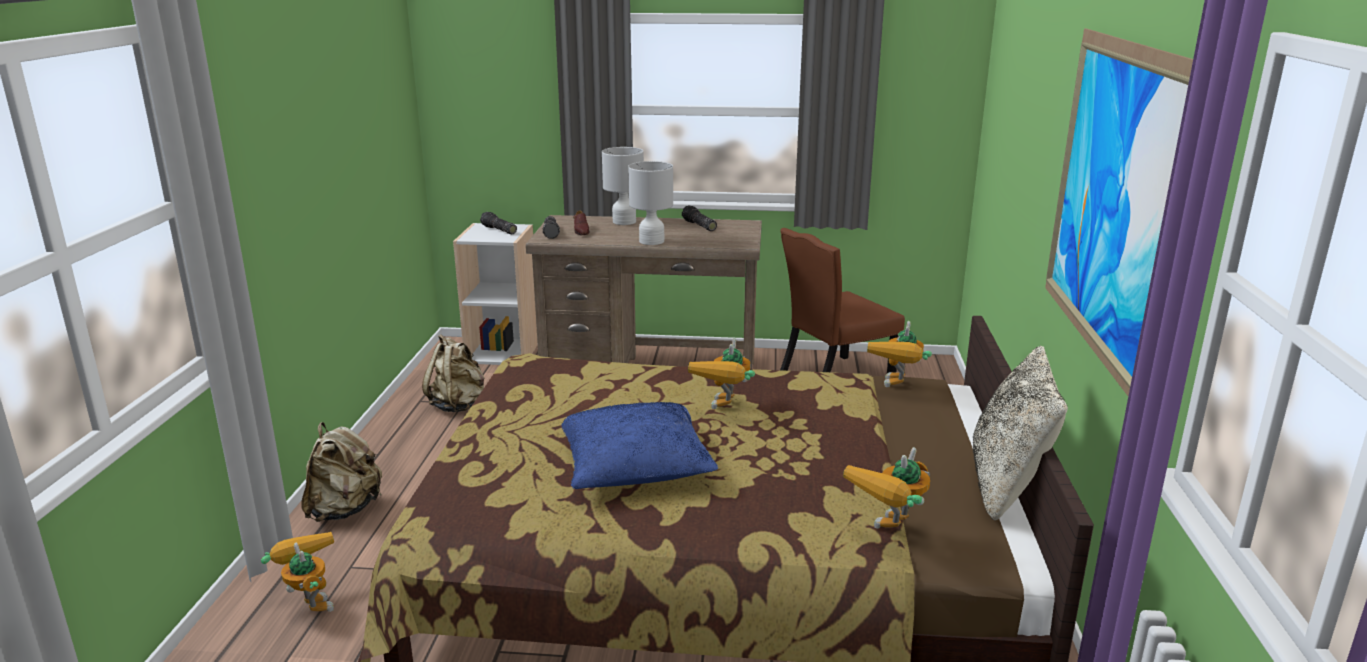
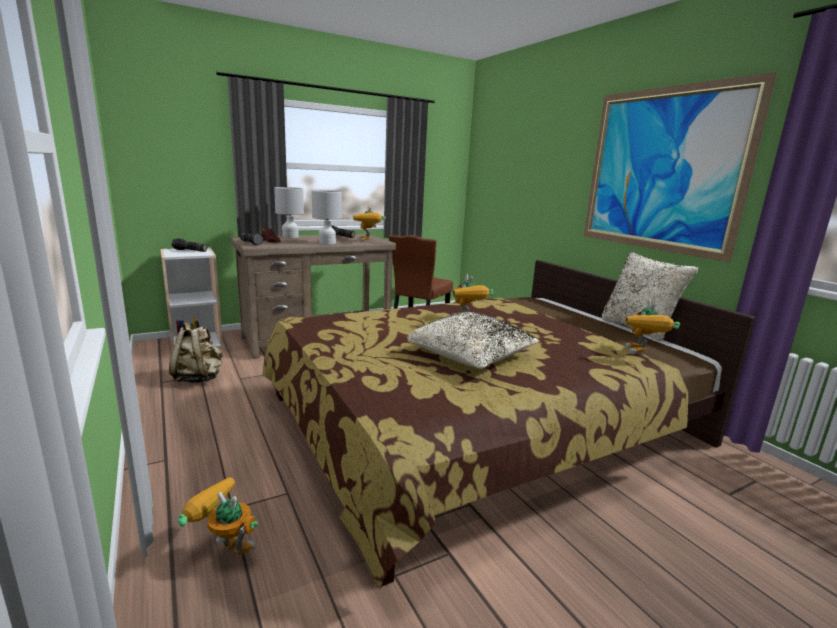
camera: 35 degrees left, 5 degrees down
beige backpack [301,422,382,522] -> none
blue pillow [561,402,718,489] -> beige pillow [407,312,538,369]
toy robot [867,321,932,387] -> toy robot moved to [353,206,386,242]

